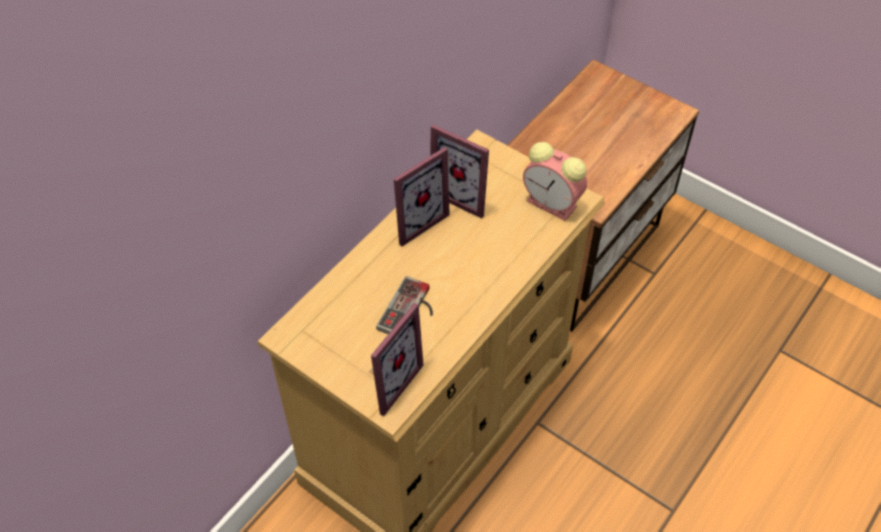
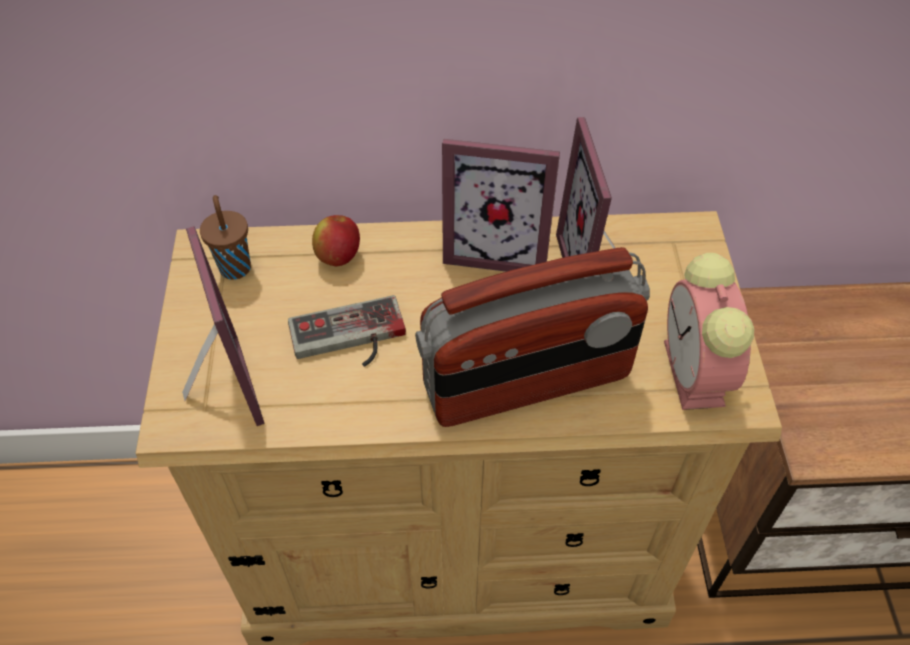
camera: 50 degrees right, 0 degrees up
picture frame [370,303,424,416] -> picture frame turned 105 degrees counterclockwise [182,226,264,426]
none -> brown cup [200,195,251,280]
none -> apple [312,215,360,266]
none -> radio [415,247,650,427]

